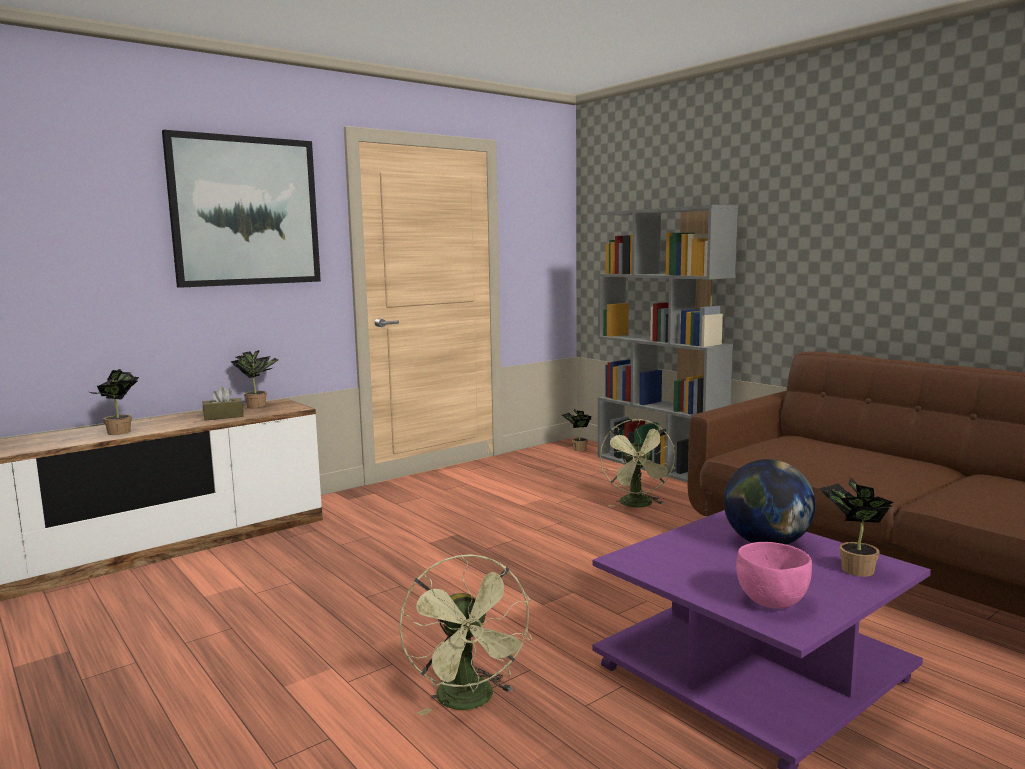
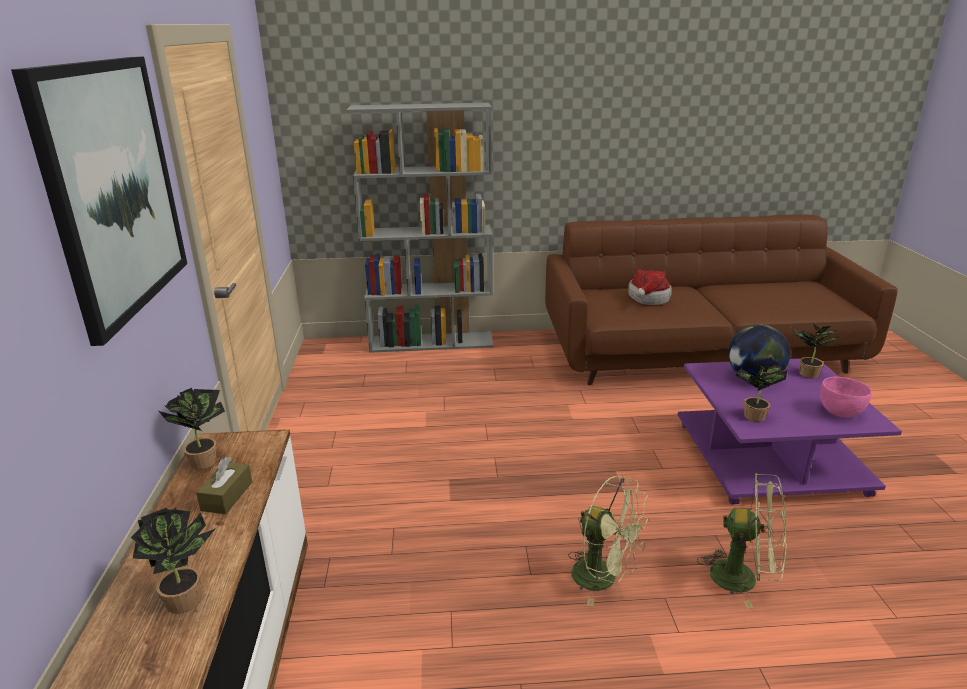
camera: 55 degrees left, 15 degrees up
potted plant [562,408,592,451] -> potted plant moved to [735,362,788,422]
green fan [600,419,675,507] -> green fan moved to [568,475,650,606]
none -> hat [628,270,672,305]

